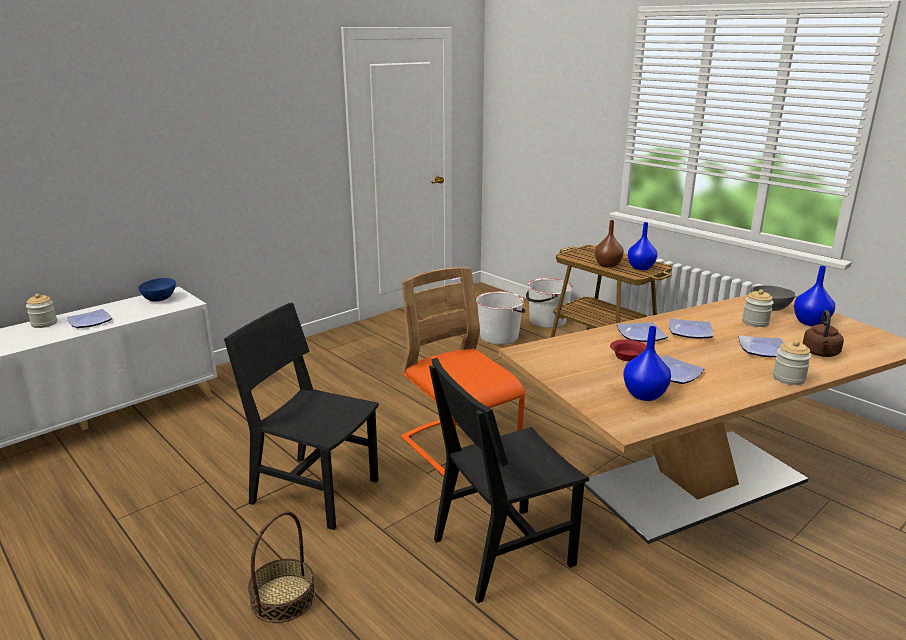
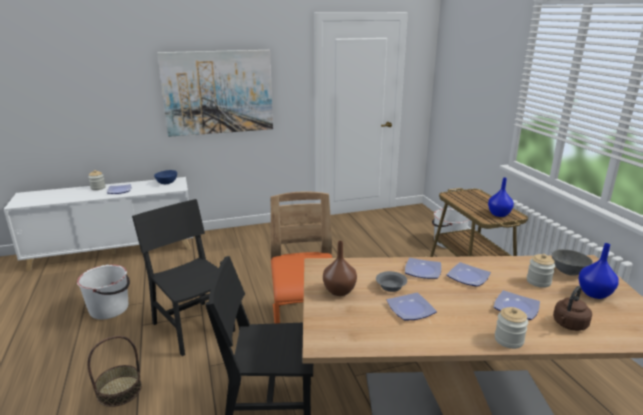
camera: 25 degrees right, 0 degrees up
white bucket [476,291,525,344] -> white bucket moved to [77,265,130,319]
brown vase [595,220,624,268] -> brown vase moved to [323,241,357,296]
red bowl [610,339,647,362] -> grey bowl [376,271,407,292]
blue vase [623,326,671,401] -> none
none -> picture [157,50,273,137]

